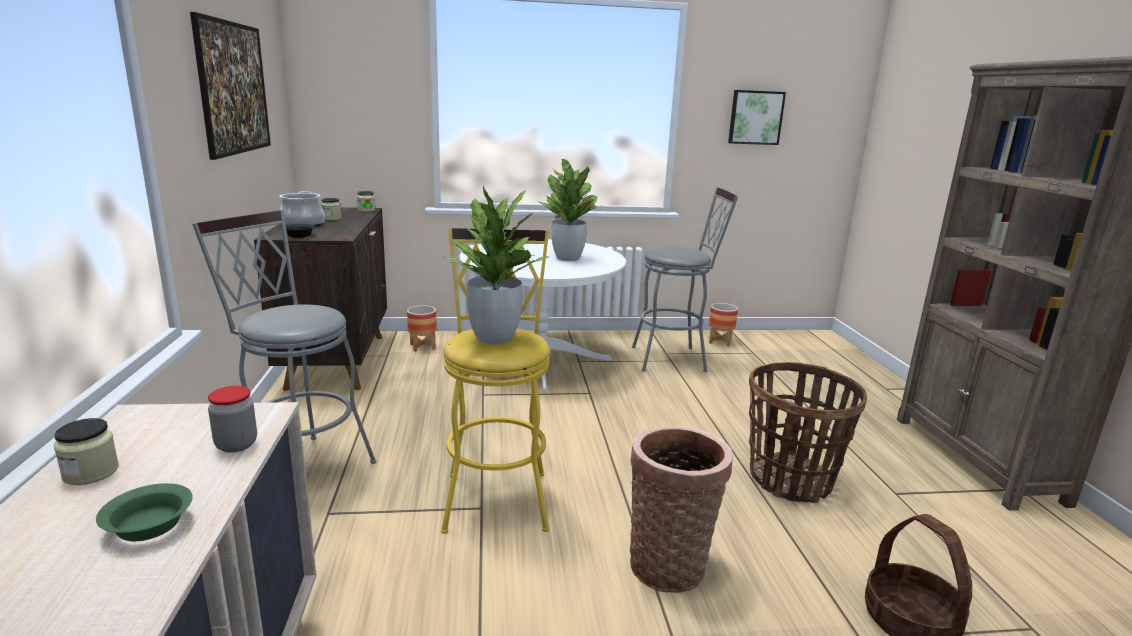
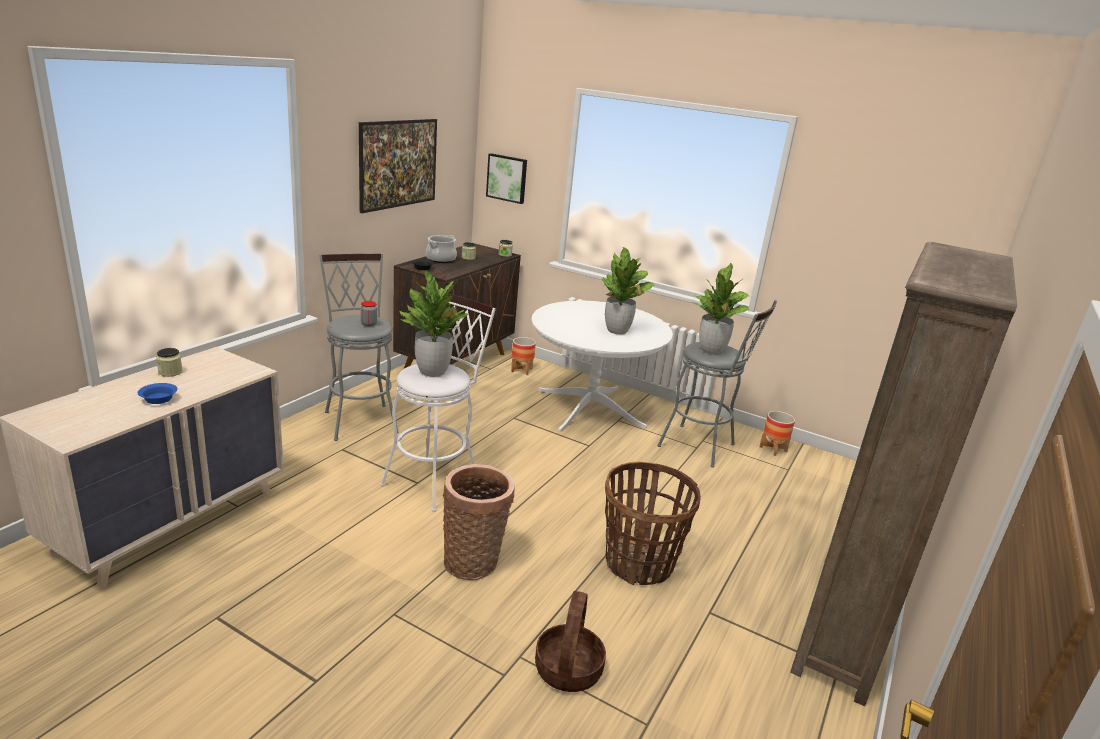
camera: 35 degrees right, 5 degrees up
green bowl [96,483,193,541] -> blue bowl [138,383,178,404]
jar [208,386,257,453] -> jar moved to [361,301,377,327]
yellow stool [441,228,550,534] -> white stool [380,293,496,512]
picture [728,90,786,145] -> picture moved to [486,153,527,204]
none -> potted plant [693,263,749,355]

